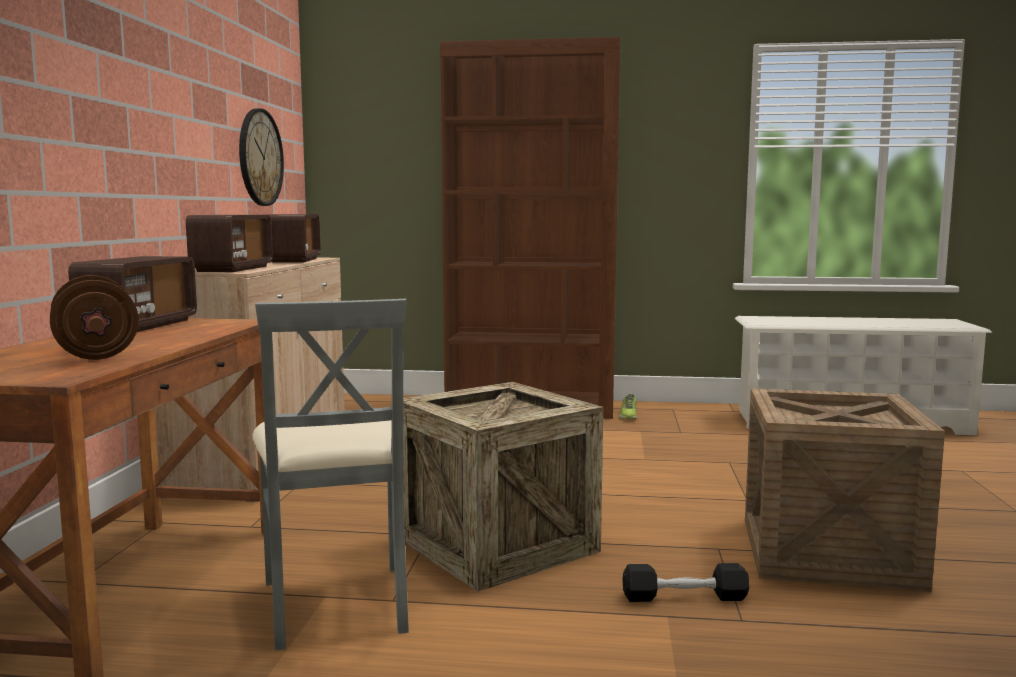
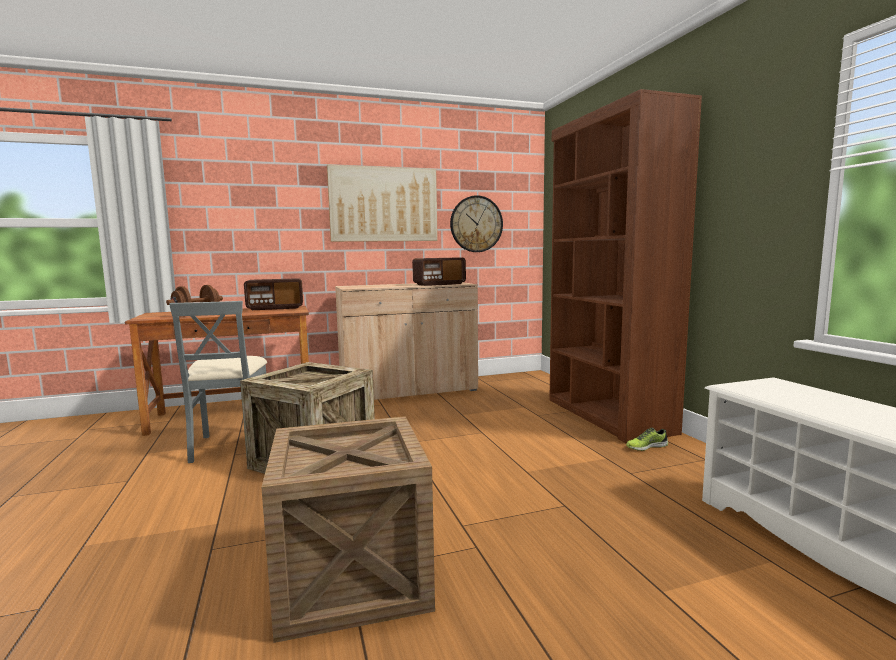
camera: 65 degrees right, 0 degrees up
radio [186,215,273,272] -> none
grey chair [252,299,409,650] -> grey chair turned 60 degrees counterclockwise [169,301,267,463]
black dumbbell [623,563,750,602] -> none
none -> picture [327,165,438,242]

